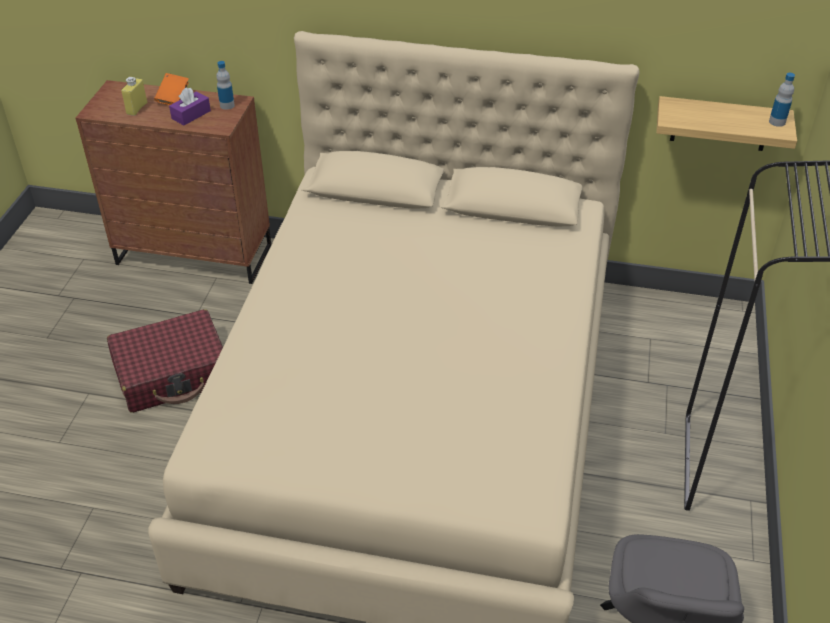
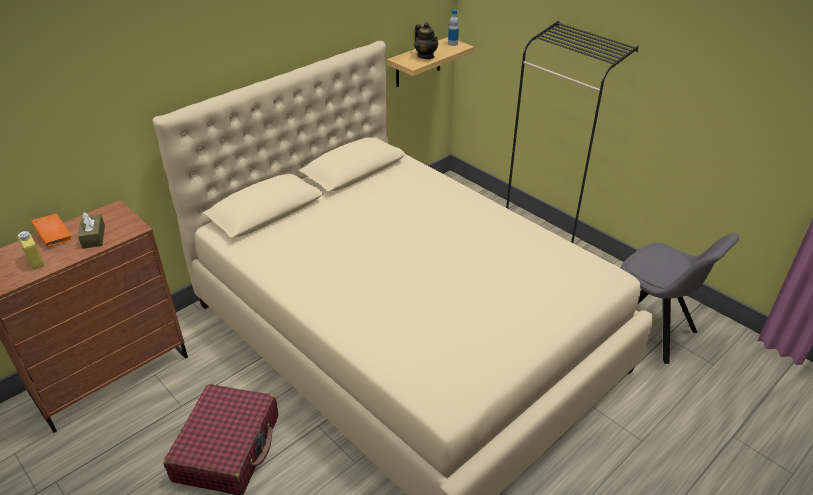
camera: 55 degrees left, 5 degrees down
purple tissue box [169,87,211,125] -> brown tissue box [78,212,105,249]
bottle [216,61,235,110] -> none
none -> teapot [414,22,438,59]

